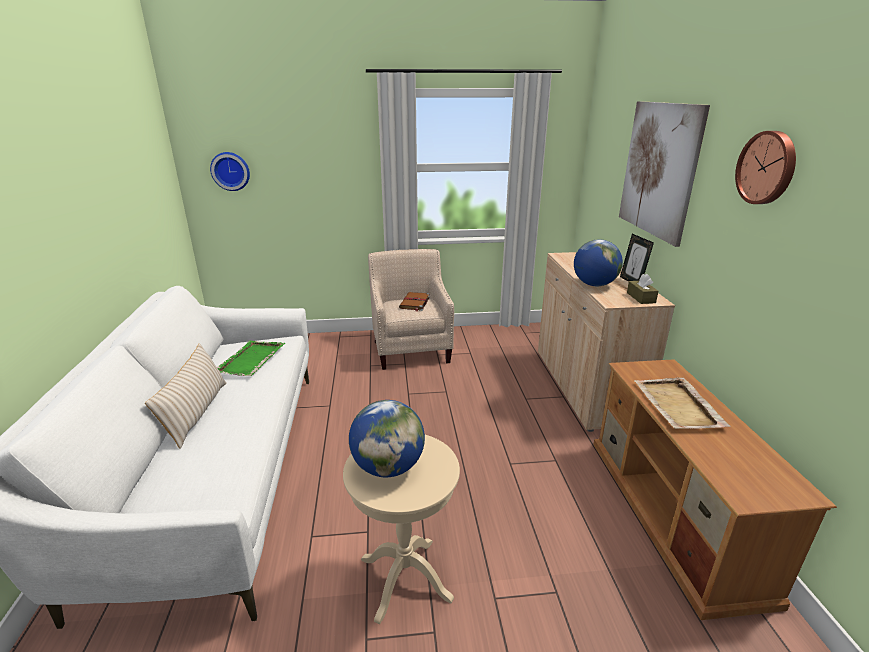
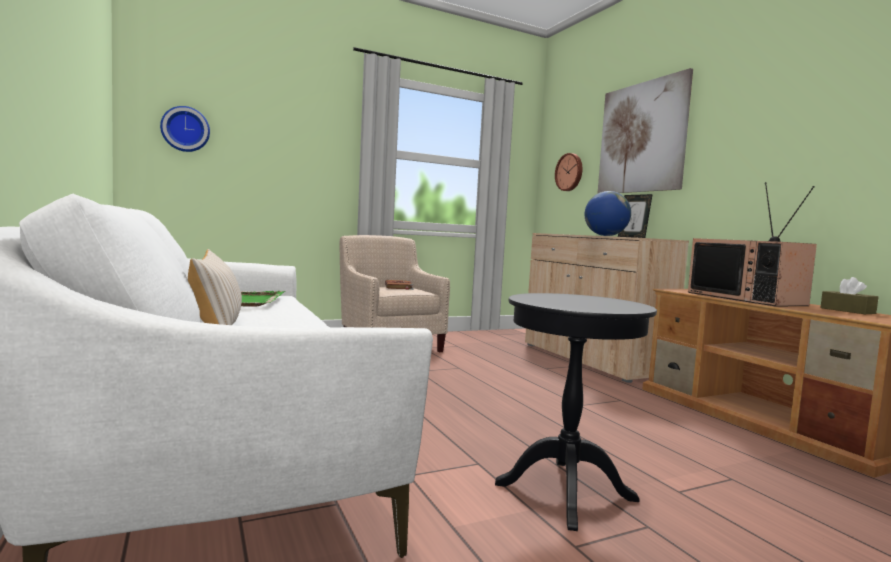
camera: 20 degrees left, 20 degrees down
beige side table [343,435,460,624] -> black side table [495,293,657,531]
globe [349,400,425,477] -> none
brown tissue box [627,274,658,304] -> brown tissue box moved to [820,277,879,314]
beige tray [634,377,731,429] -> television [688,182,817,306]
wall clock [735,131,796,204] -> wall clock moved to [555,153,582,191]

